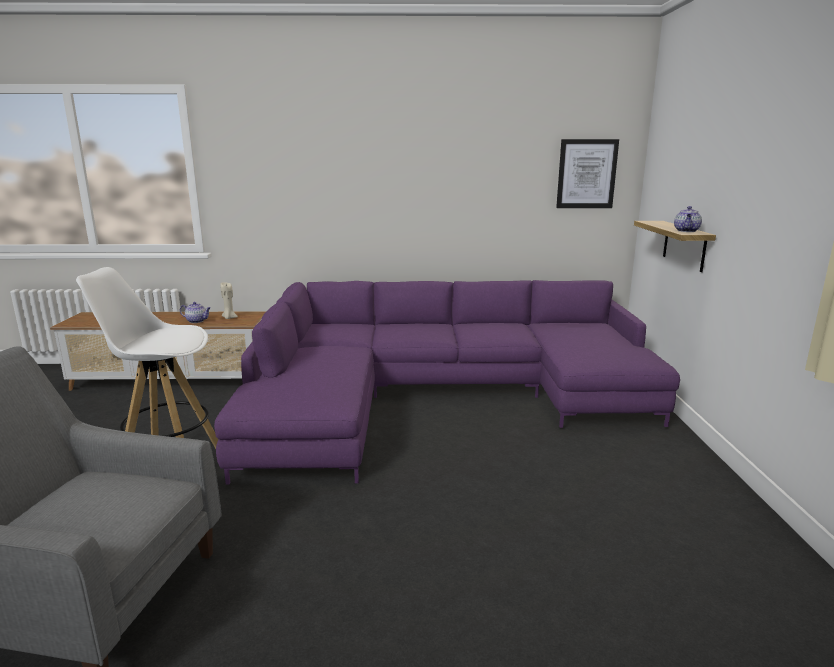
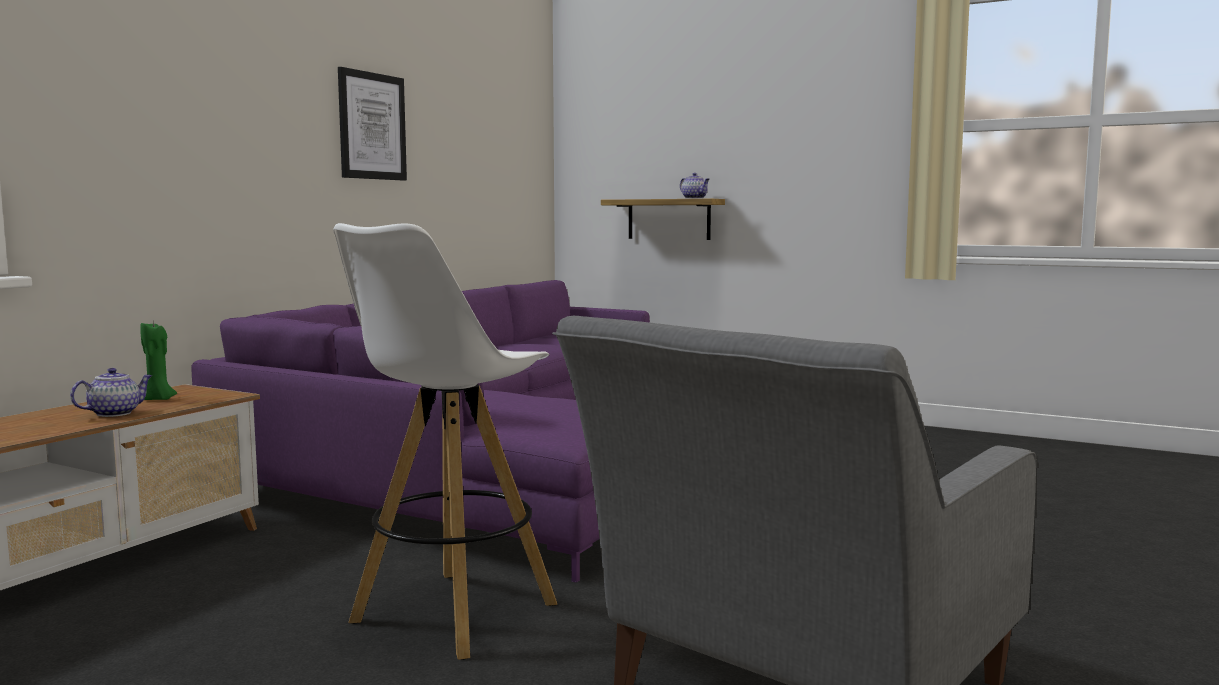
camera: 60 degrees left, 10 degrees down
beige candle [221,282,238,319] -> green candle [140,321,177,400]
picture [556,139,619,208] -> picture moved to [338,67,407,181]

